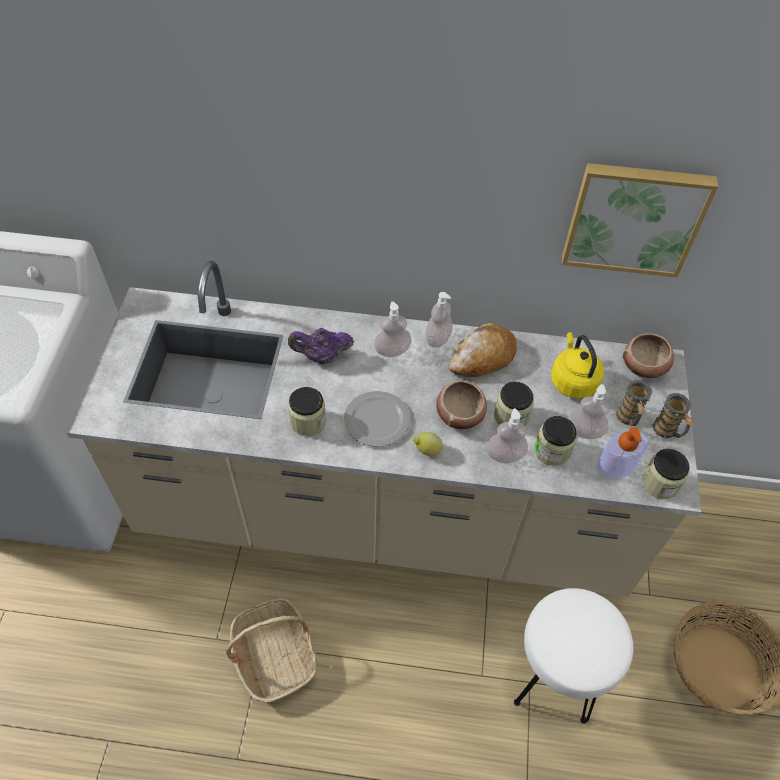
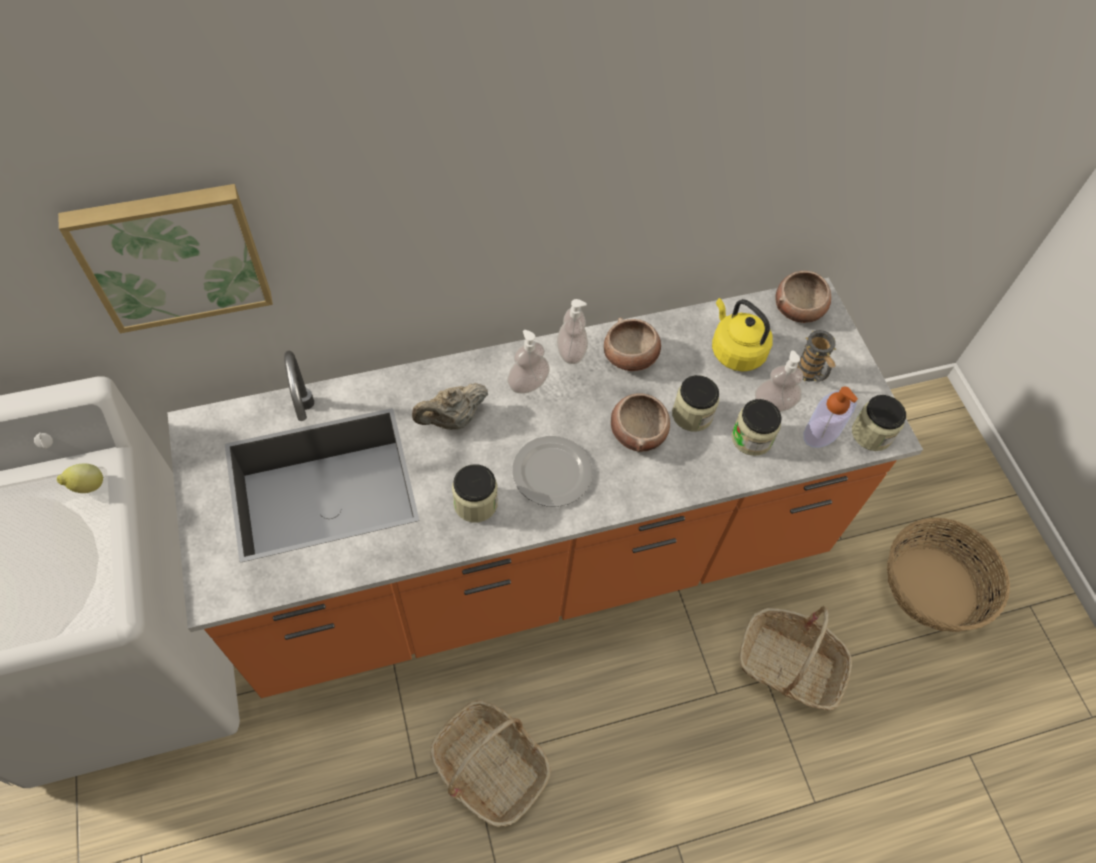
camera: 25 degrees left, 5 degrees up
beige counter [66,261,701,597] -> orange counter [167,277,923,698]
purple teapot [288,328,354,364] -> beige teapot [412,383,488,430]
lemon [413,432,443,456] -> lemon moved to [57,463,103,493]
bread [449,323,517,377] -> bowl [604,318,661,371]
soap dispenser [486,409,528,463] -> none
white stool [514,588,633,724] -> basket [739,606,852,710]
picture [562,163,718,277] -> picture moved to [58,184,273,333]
mug [651,393,695,439] -> none

